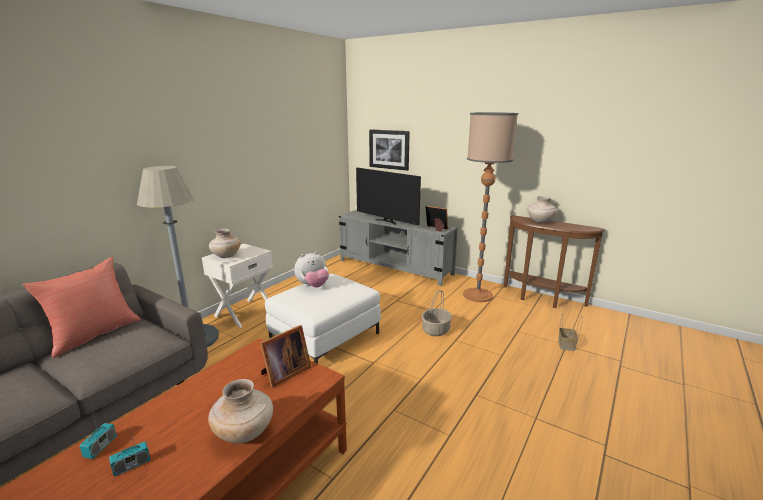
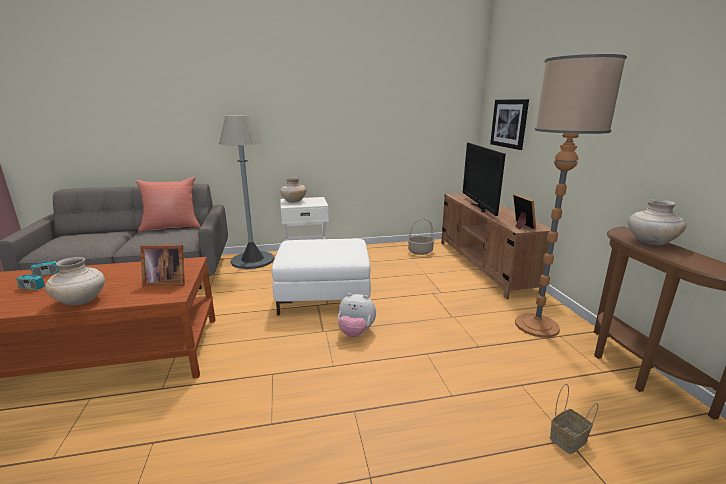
camera: 45 degrees right, 0 degrees up
plush toy [294,251,329,288] -> plush toy moved to [338,293,376,337]
grey tv stand [339,210,458,286] -> brown tv stand [441,193,551,299]
basket [422,290,452,336] -> basket moved to [408,218,435,255]

